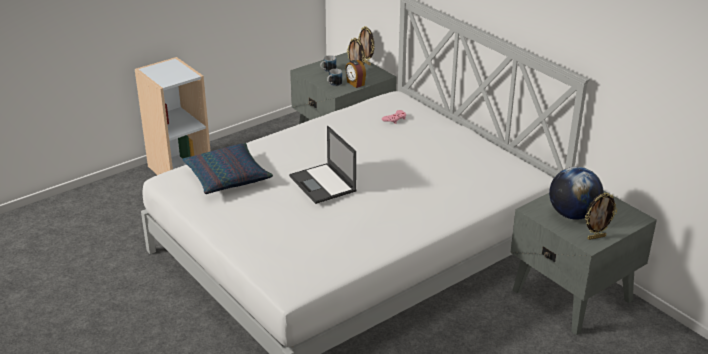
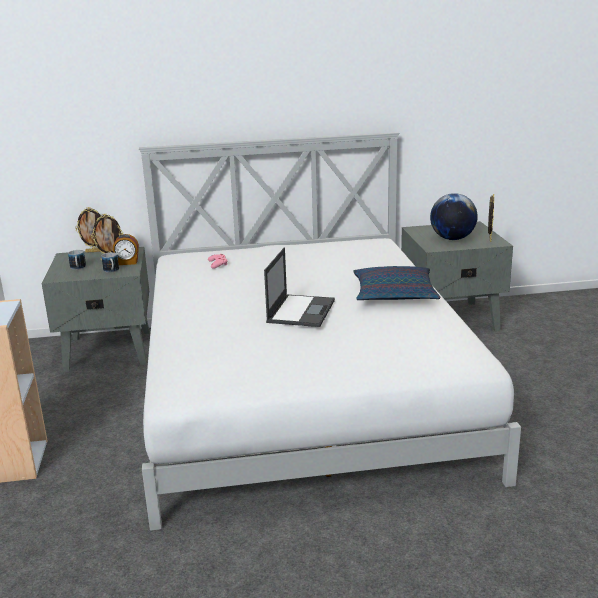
camera: 60 degrees left, 10 degrees down
blue pillow [182,143,273,194] -> blue pillow moved to [354,266,440,300]
laptop [289,126,357,204] -> laptop turned 75 degrees counterclockwise [264,248,335,327]

